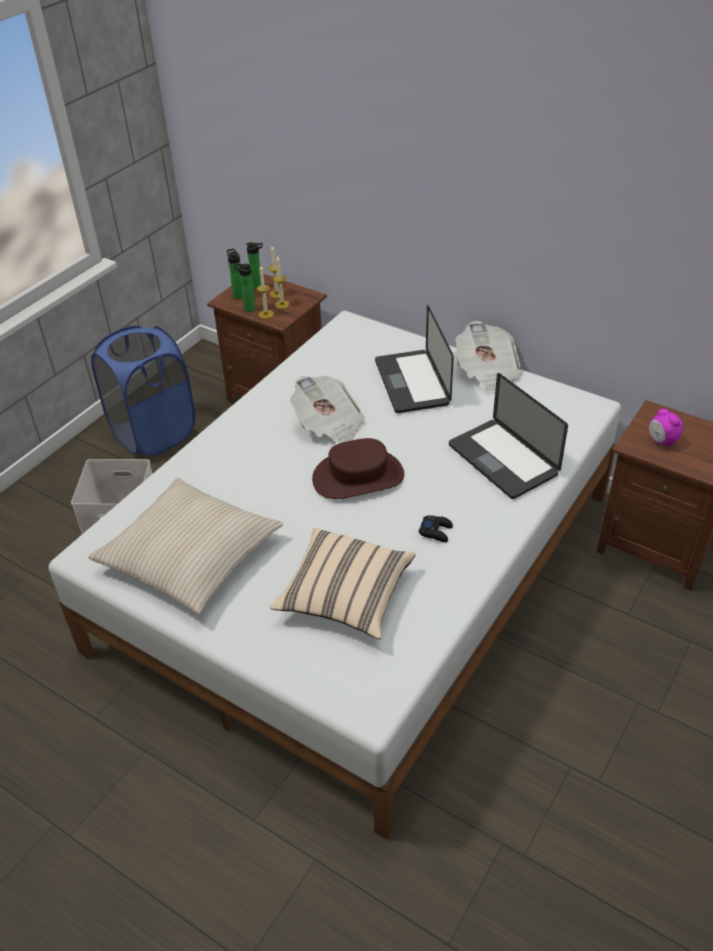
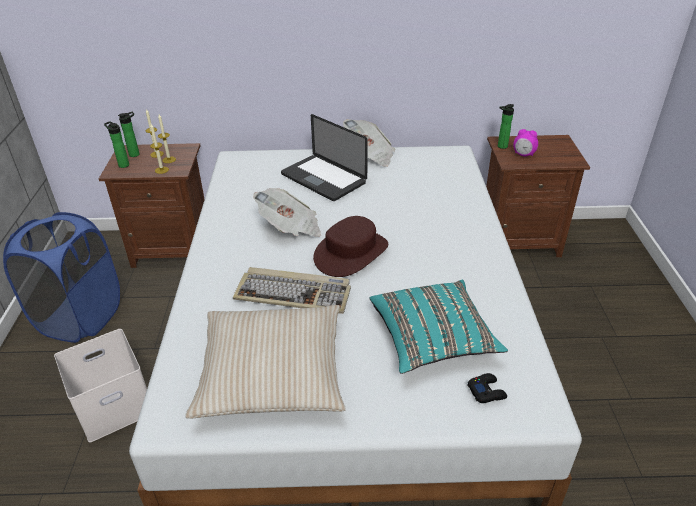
camera: 35 degrees left, 5 degrees down
bottle [234,263,256,312] -> bottle moved to [498,104,514,149]
beige pillow [270,528,416,639] -> turquoise pillow [370,280,508,374]
black game controller [419,515,453,542] -> black game controller moved to [467,373,507,403]
laptop [449,373,568,499] -> none
none -> keyboard [233,267,351,314]

